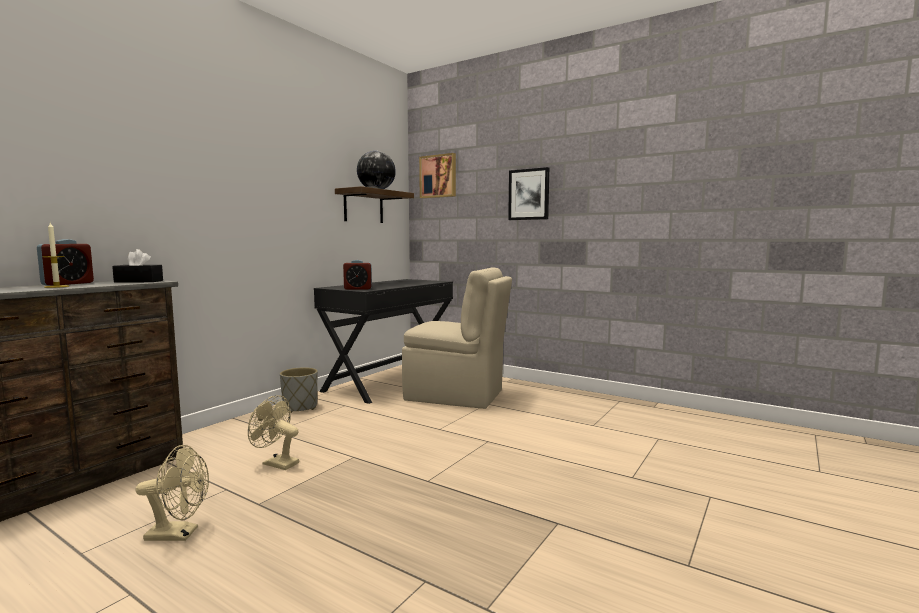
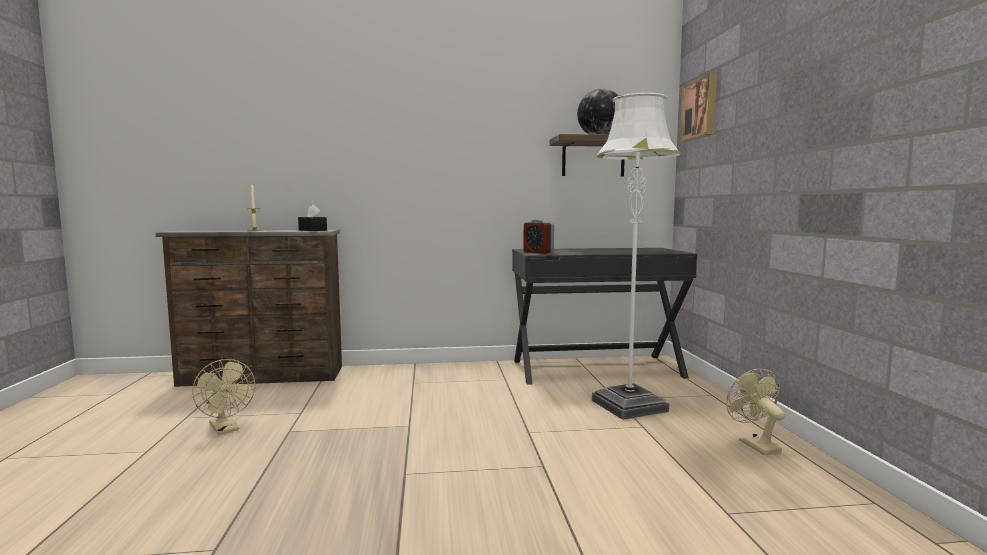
camera: 50 degrees right, 0 degrees up
alarm clock [37,239,94,285] -> none
beige fan [248,395,299,470] -> beige fan moved to [726,369,785,455]
grey planter [280,367,318,413] -> none
beige chair [402,267,512,409] -> white floor lamp [592,92,681,420]
picture [508,167,549,220] -> none

